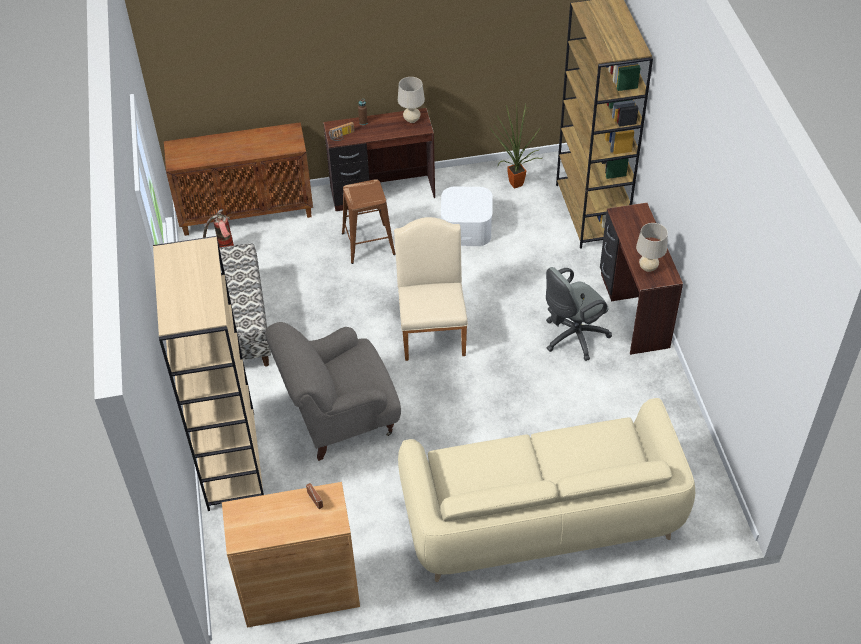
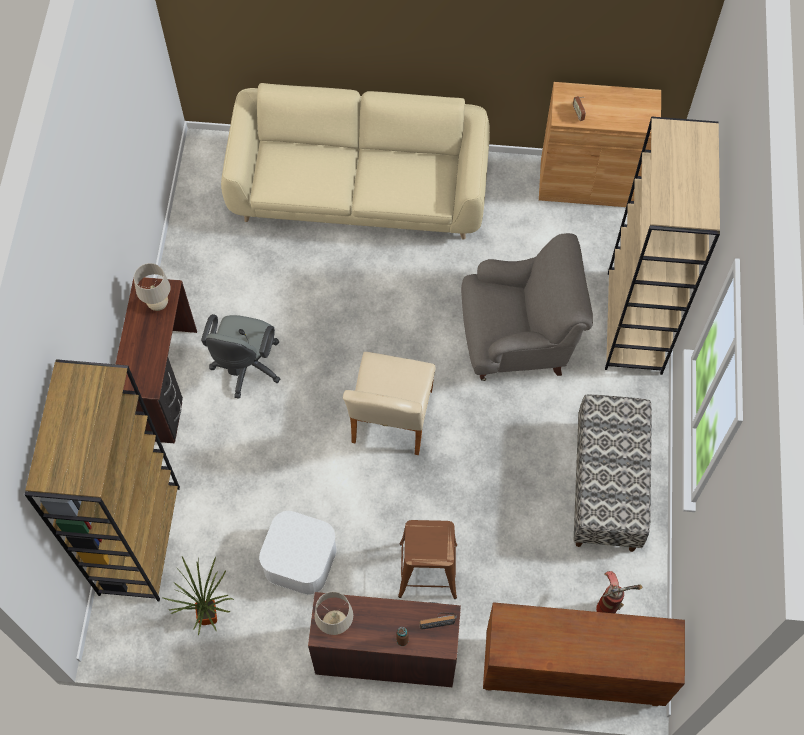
camera: 165 degrees left, 15 degrees up
grey office chair [546,267,612,361] -> grey office chair turned 120 degrees clockwise [201,314,280,398]

